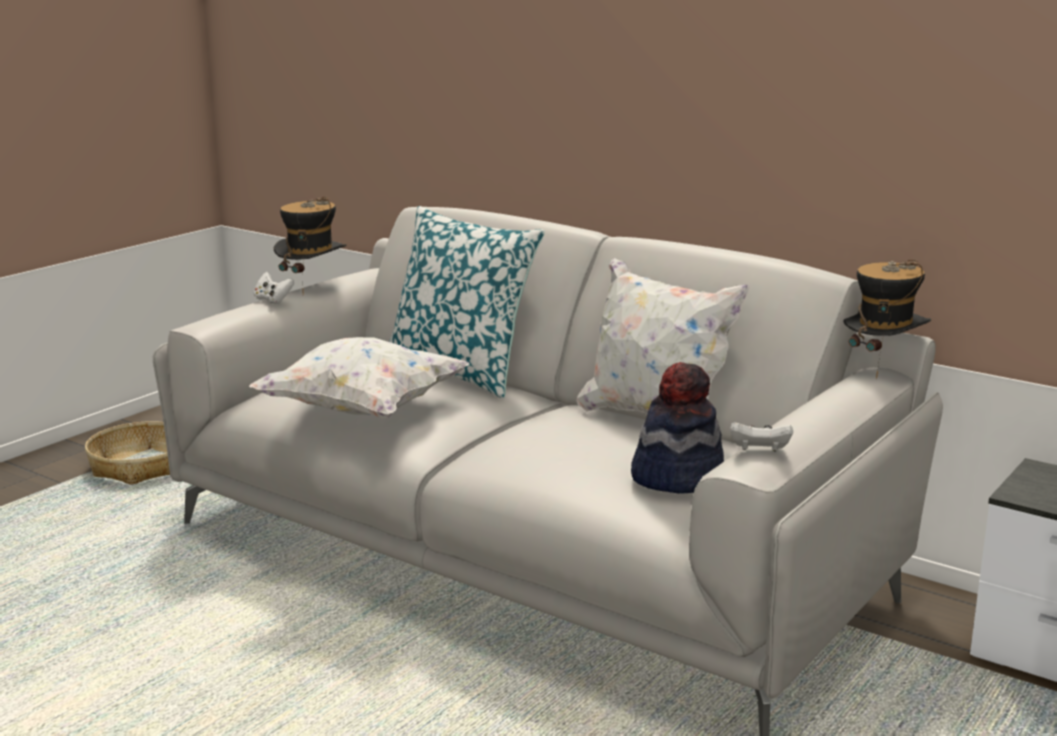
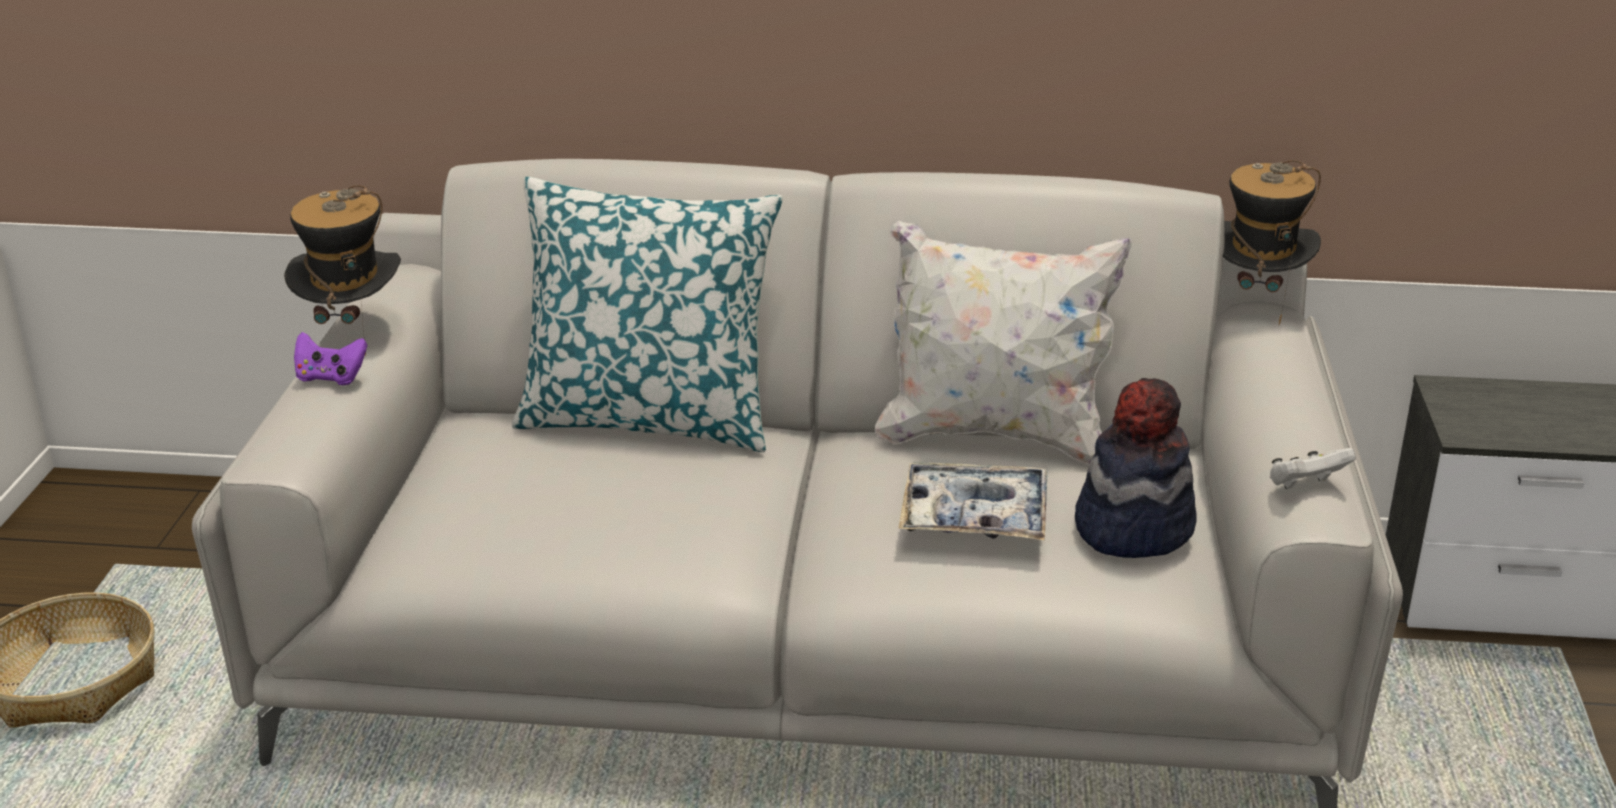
camera: 30 degrees left, 10 degrees up
white pillow [249,337,470,419] -> none
white game controller [254,272,294,304] -> purple game controller [294,332,368,385]
none -> tray [898,462,1048,540]

